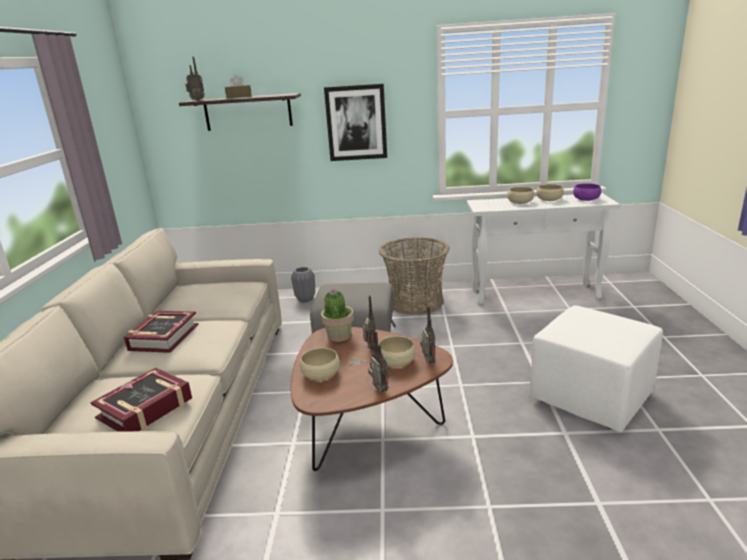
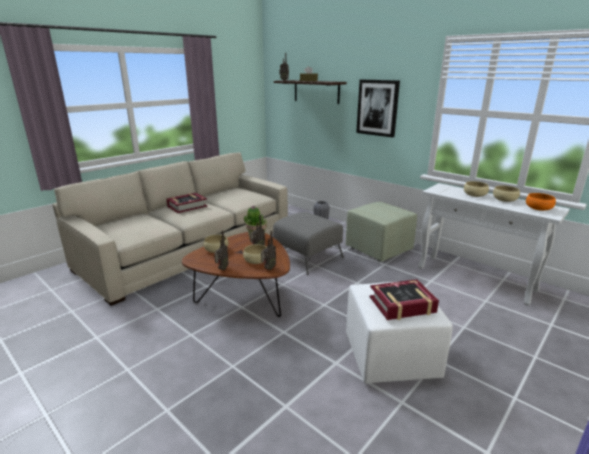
camera: 40 degrees right, 0 degrees up
book [90,368,192,432] -> book moved to [369,279,439,320]
basket [379,237,449,315] -> green ottoman [346,201,417,262]
purple bowl [573,183,601,201] -> orange bowl [526,193,556,211]

